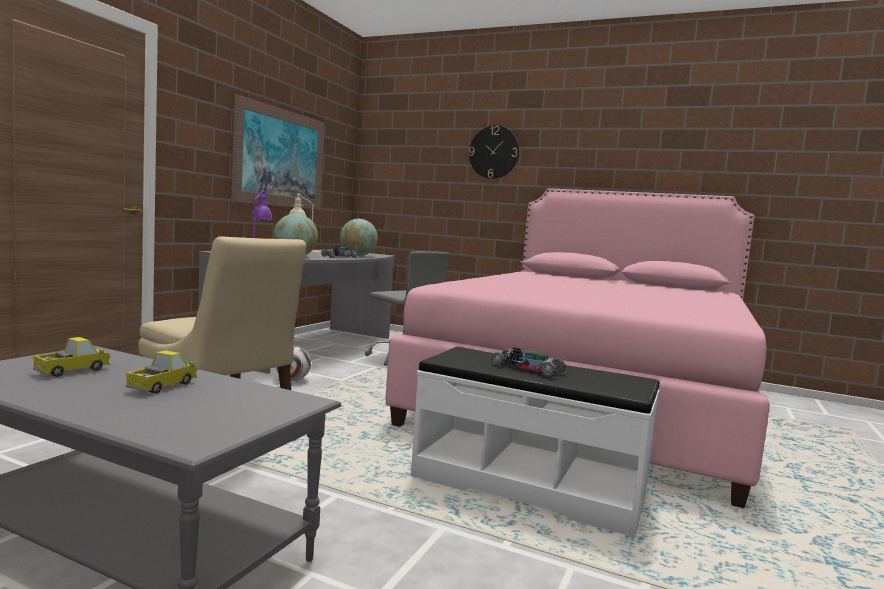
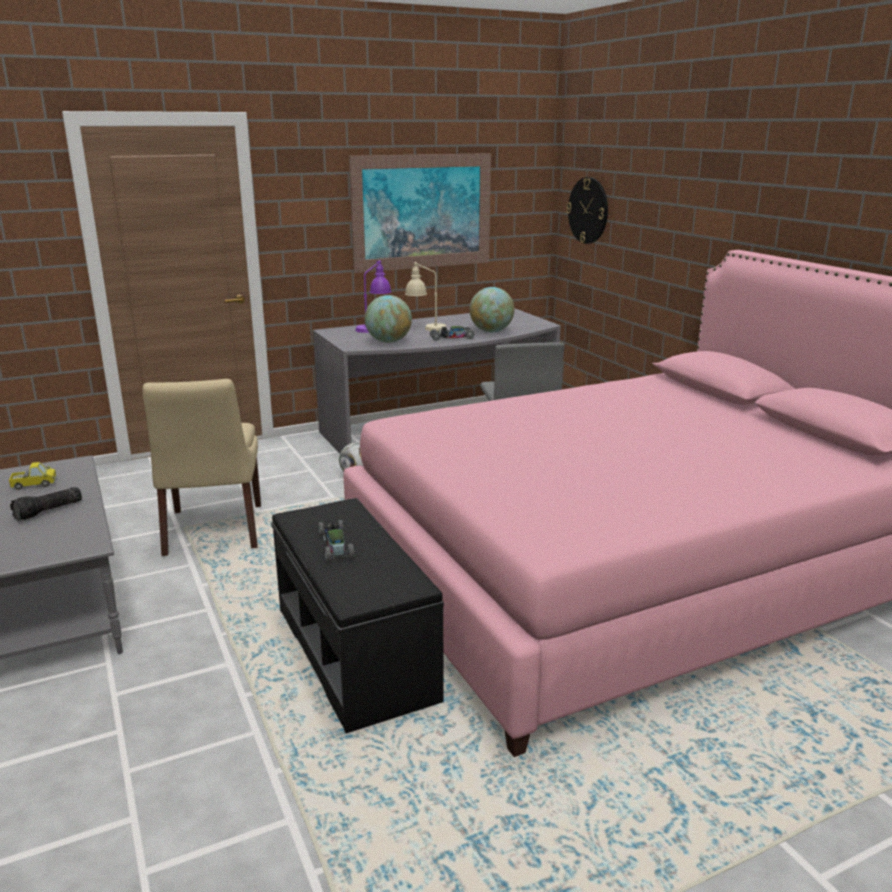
camera: 40 degrees right, 15 degrees up
toy truck [126,350,197,394] -> flashlight [10,487,82,521]
white bench [411,347,660,538] -> black bench [271,498,444,733]
wall clock [469,126,519,179] -> wall clock moved to [566,177,608,244]

